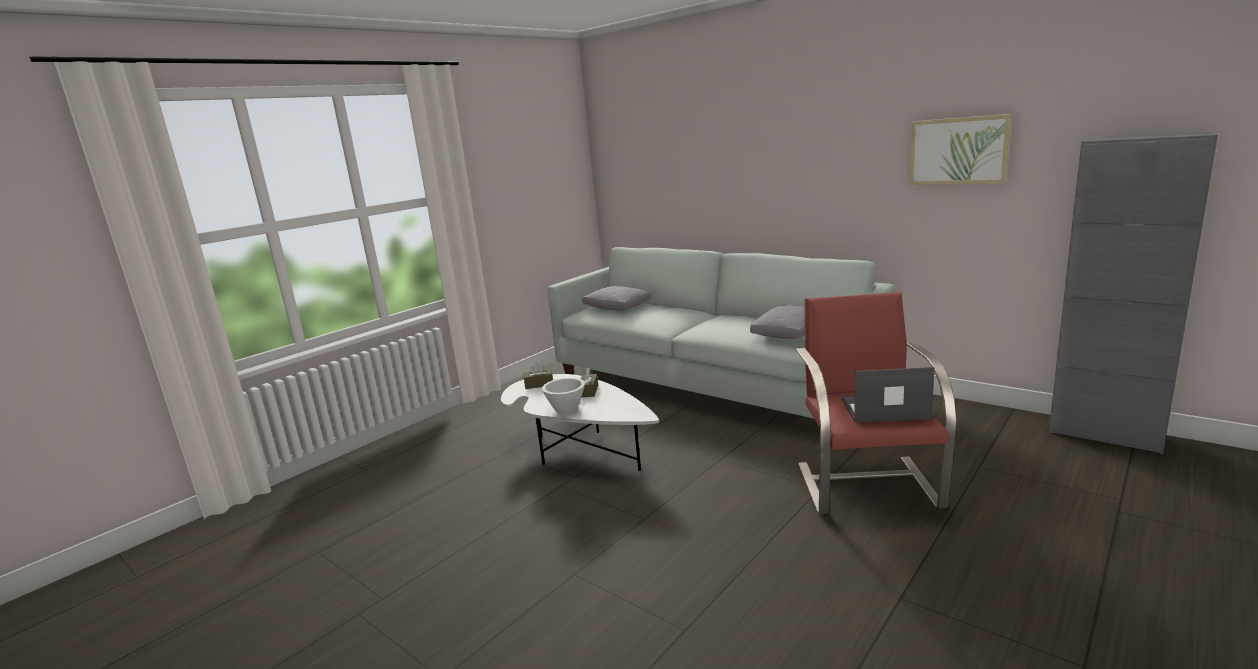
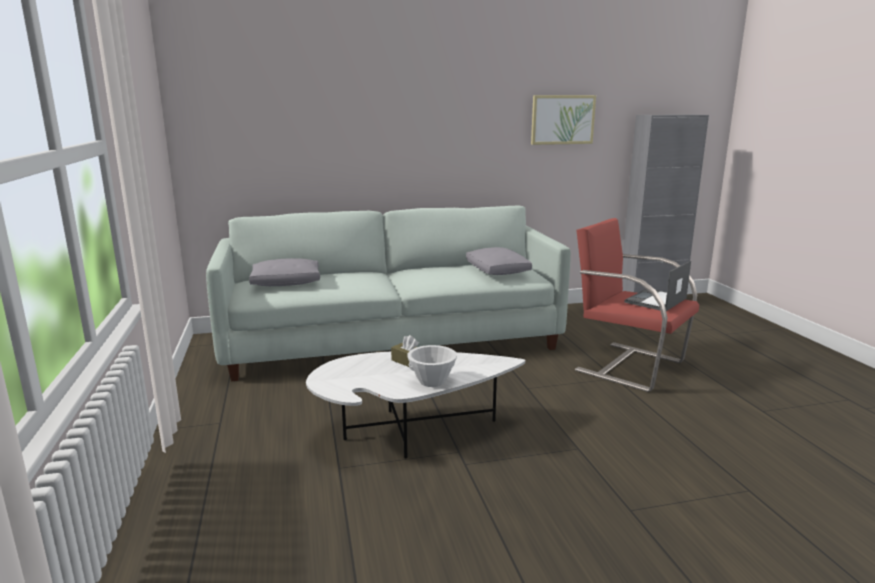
camera: 55 degrees left, 0 degrees up
brown tissue box [523,362,553,389] -> none

